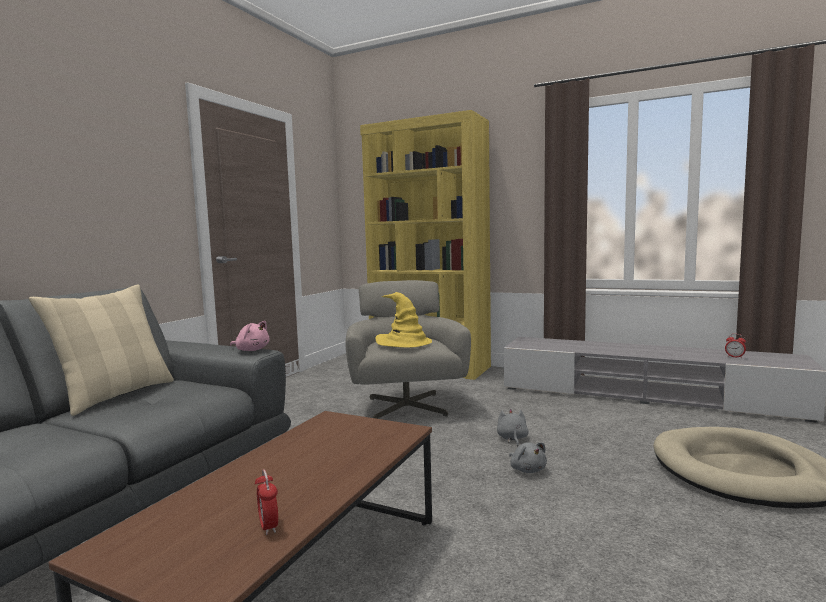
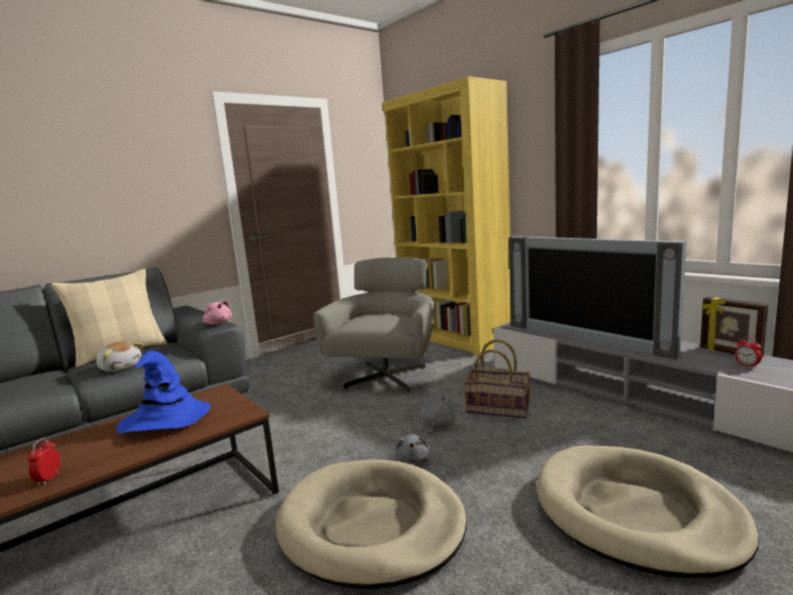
camera: 25 degrees right, 5 degrees up
yellow hat [375,292,432,348] -> none
none -> plush toy [96,341,143,372]
none -> blue hat [117,351,210,434]
none -> beige dog bed [276,459,467,589]
none -> basket [464,339,530,419]
none -> television [509,236,686,360]
none -> picture frame [700,297,768,357]

